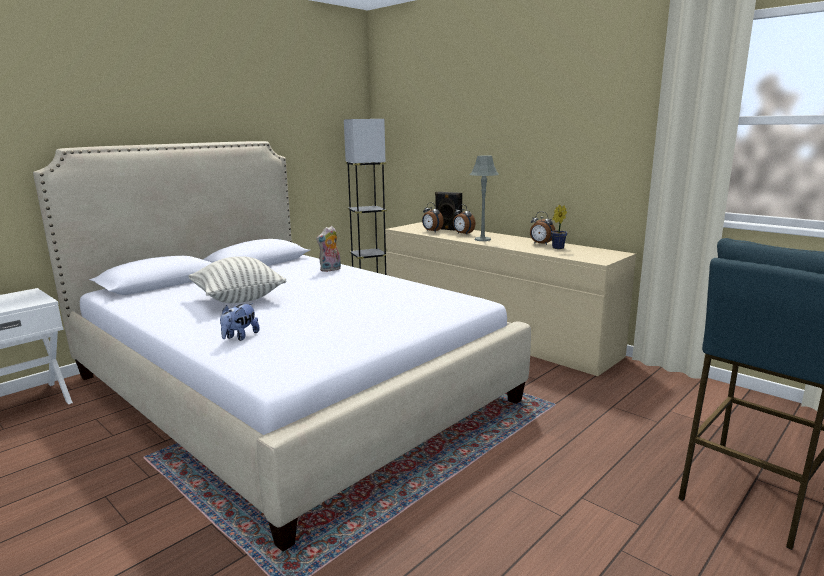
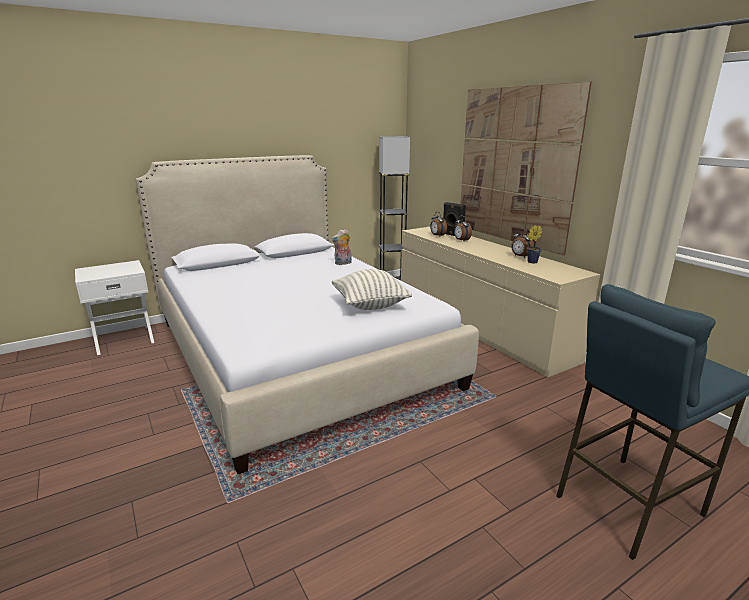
camera: 15 degrees right, 5 degrees up
pillow [188,256,287,303] -> pillow moved to [332,269,412,310]
plush toy [220,303,260,341] -> none
grey table lamp [470,155,499,241] -> none
none -> picture [460,82,592,256]

